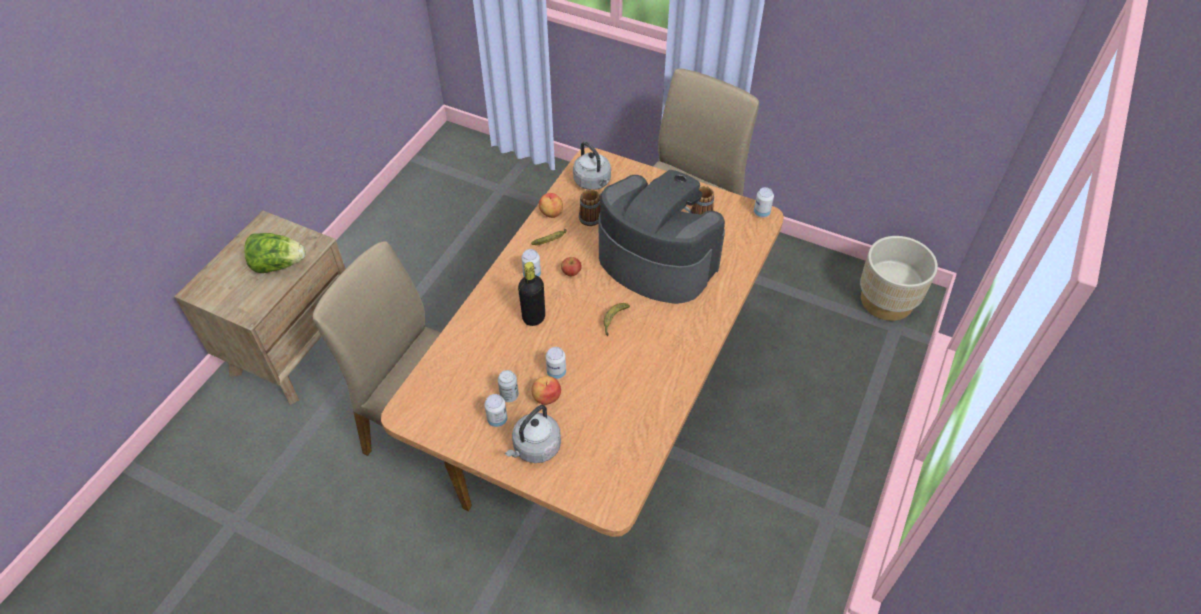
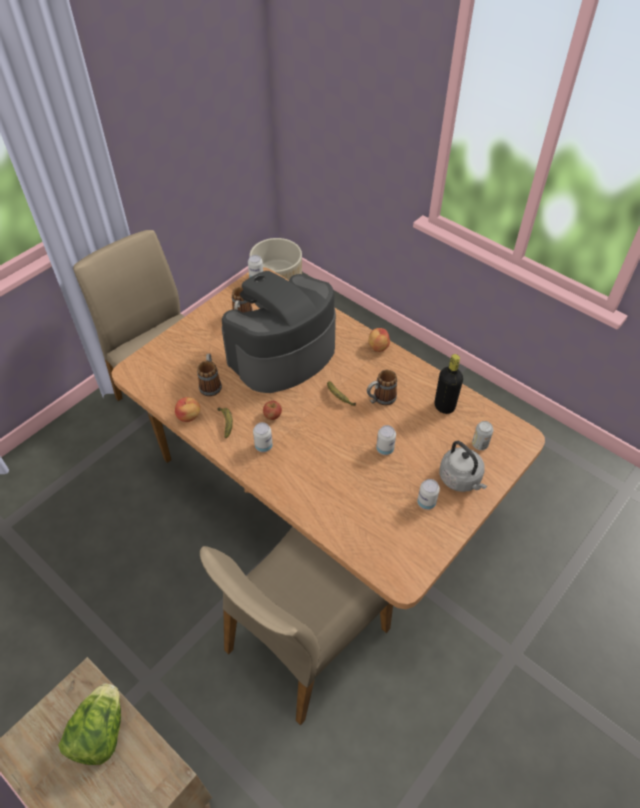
camera: 75 degrees left, 0 degrees up
can [498,370,519,402] -> can moved to [472,421,493,450]
black bottle [518,262,545,326] -> black bottle moved to [434,354,463,414]
apple [531,376,561,405] -> apple moved to [368,328,390,352]
grey kettle [573,142,611,190] -> none
none -> mug [367,369,397,405]

